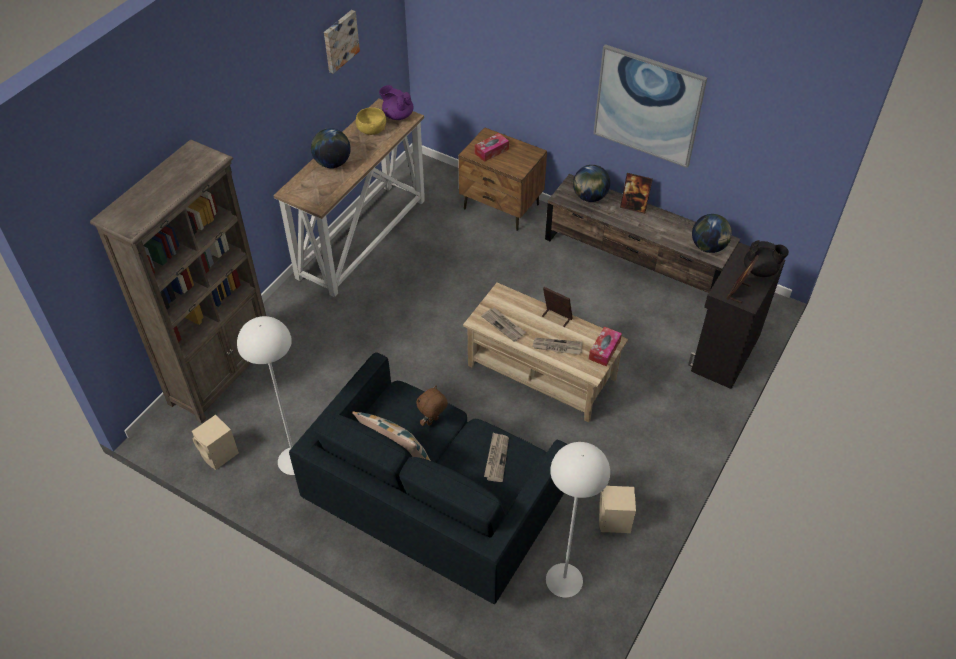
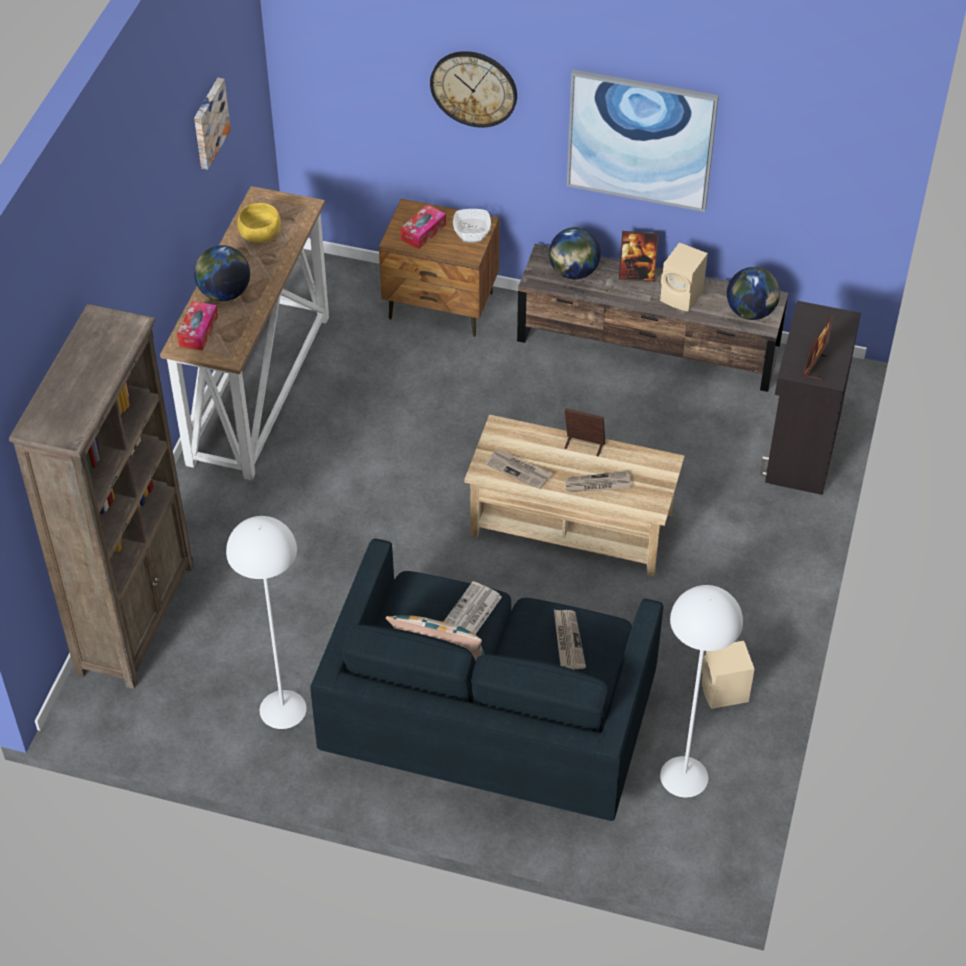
camera: 15 degrees left, 0 degrees up
beige speaker [192,415,239,470] -> beige speaker moved to [660,243,708,312]
purple teapot [379,85,414,120] -> none
brown plush toy [416,386,448,426] -> newspaper [443,581,502,634]
tissue box [589,327,622,366] -> tissue box moved to [177,301,218,351]
black teapot [744,240,789,277] -> none
none -> wall clock [430,51,517,128]
none -> bowl [453,209,491,243]

